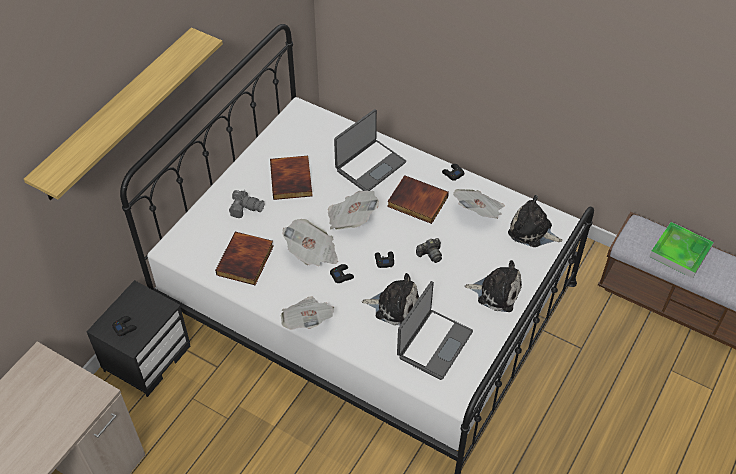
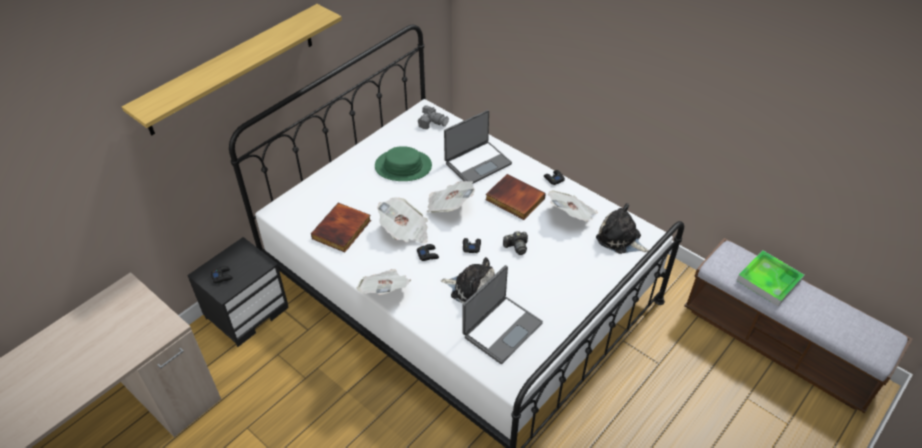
camera: 10 degrees right, 5 degrees down
camera [229,190,264,218] -> camera moved to [418,105,449,129]
book [270,156,313,200] -> green hat [375,146,432,181]
plush toy [464,260,522,312] -> none

